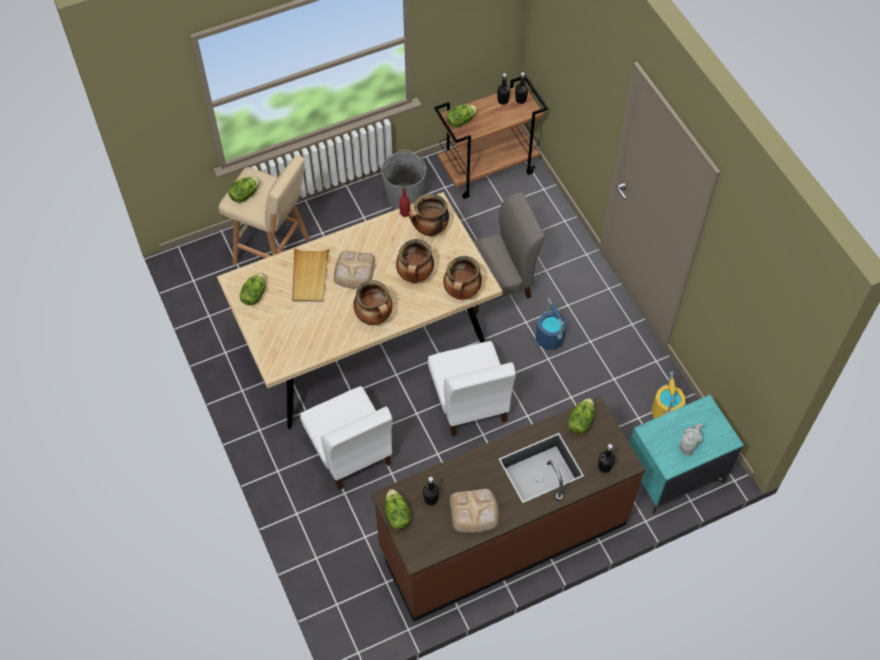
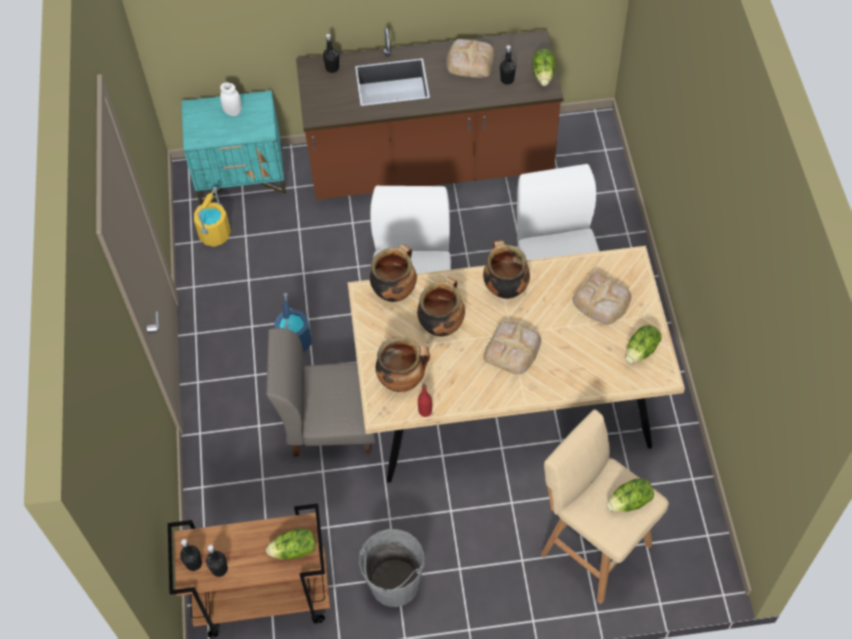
camera: 160 degrees left, 0 degrees up
beige tray [292,248,329,302] -> none
lettuce [568,398,595,434] -> none
grey teapot [679,423,703,456] -> white jar [220,82,242,116]
none -> bread [572,272,631,325]

